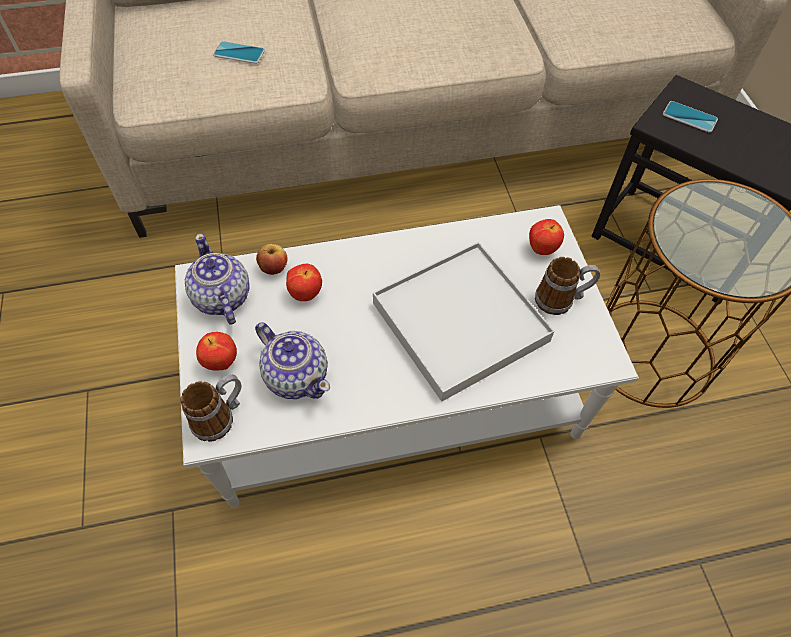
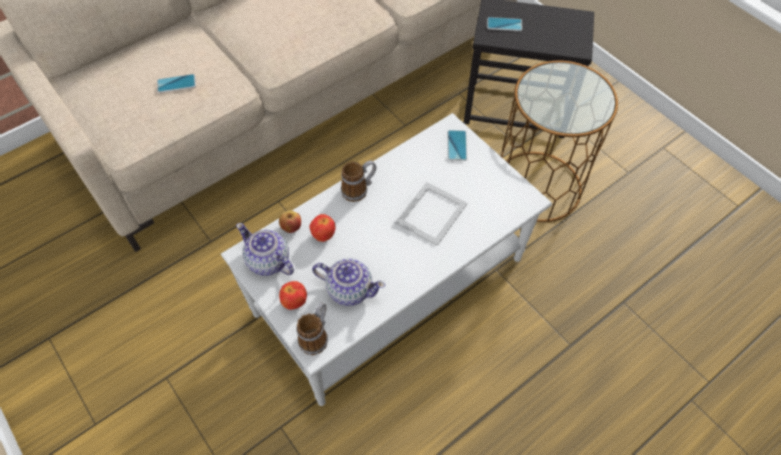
camera: 25 degrees left, 0 degrees up
white tray [373,242,554,402] -> picture frame [395,182,467,246]
apple [529,219,564,255] -> phone [447,130,467,161]
mug [535,257,600,315] -> mug moved to [341,161,376,202]

